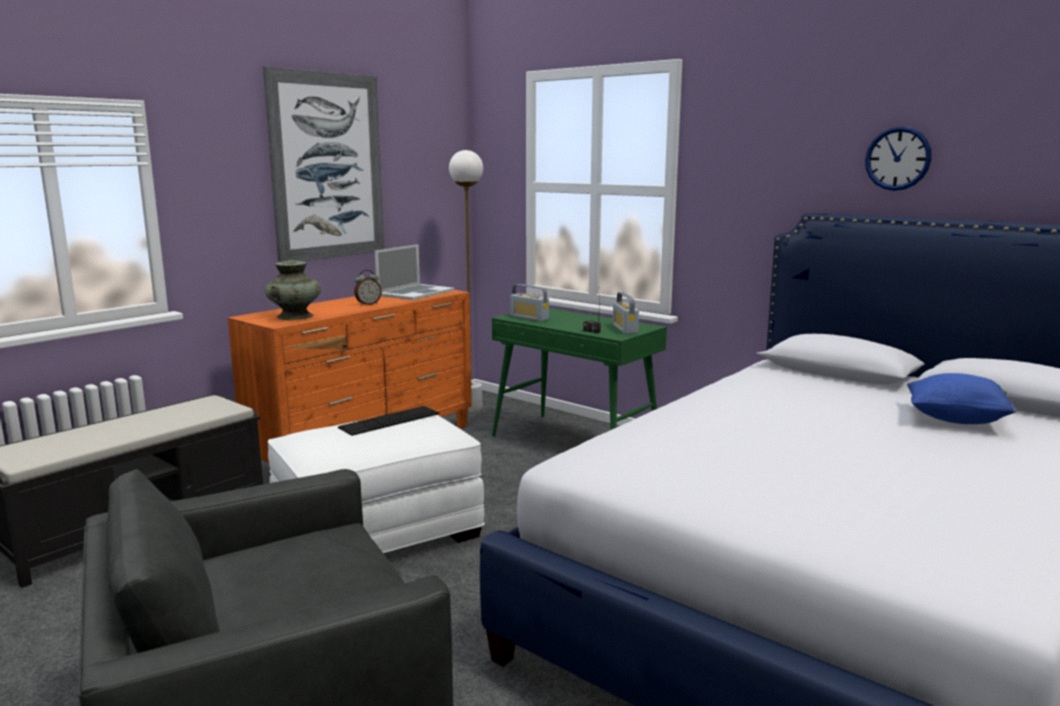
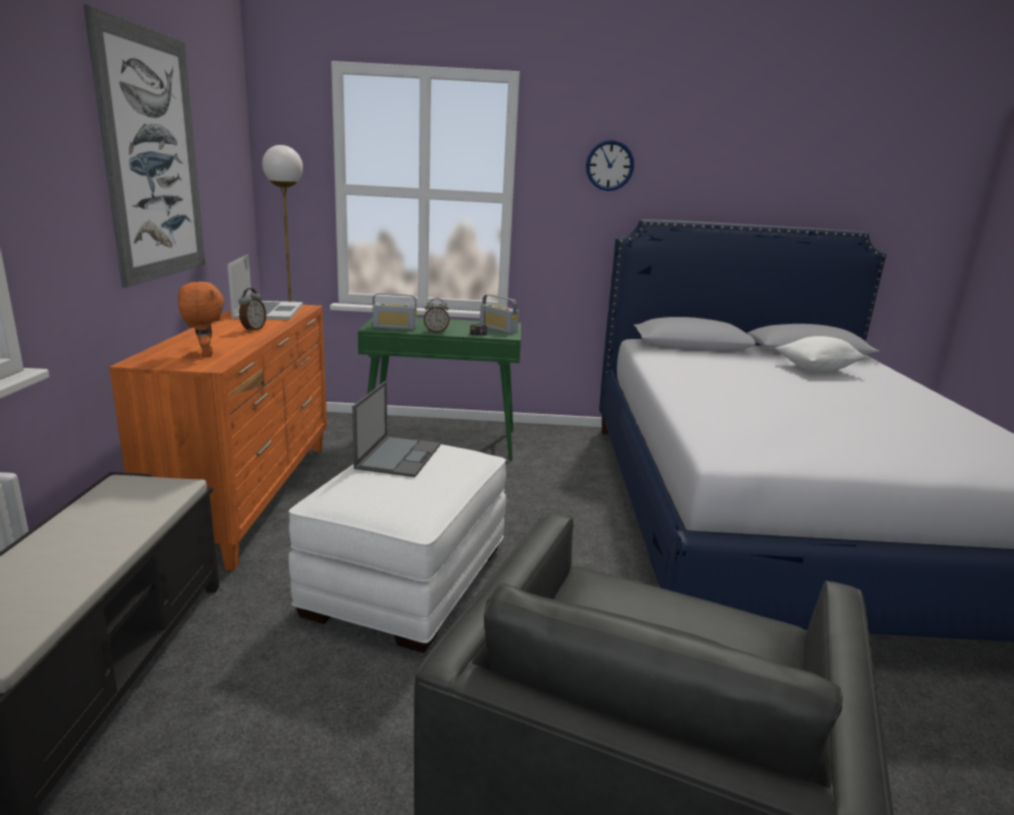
camera: 40 degrees left, 5 degrees up
turquoise vase [265,260,321,320] -> orange plush toy [178,282,224,357]
keyboard [338,406,439,436] -> laptop [352,381,440,477]
wall clock [865,126,932,191] -> wall clock moved to [586,140,634,191]
blue pillow [907,373,1018,424] -> white pillow [775,336,866,371]
none -> alarm clock [424,298,449,333]

